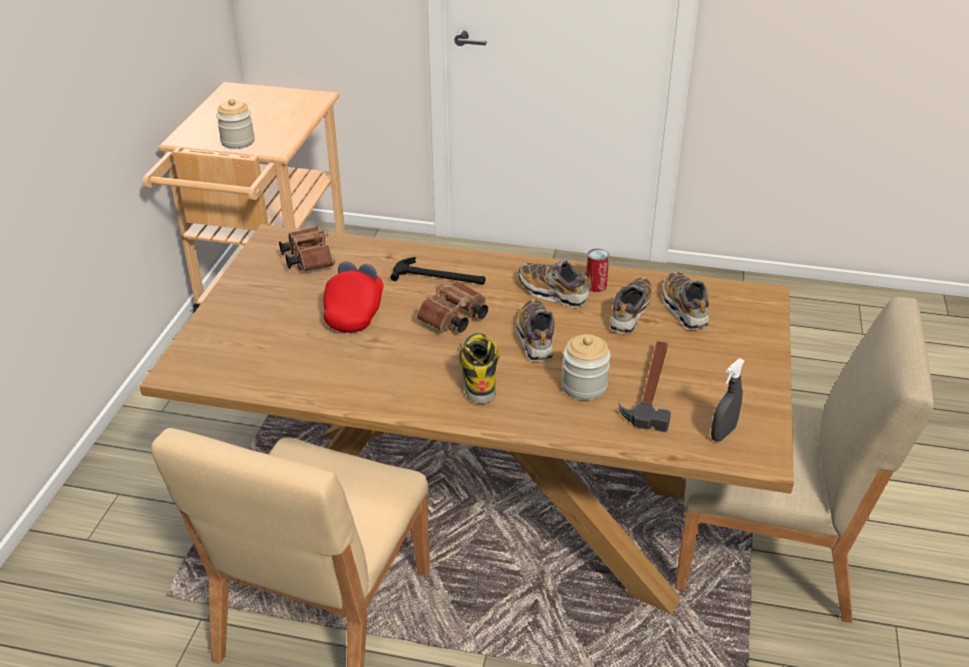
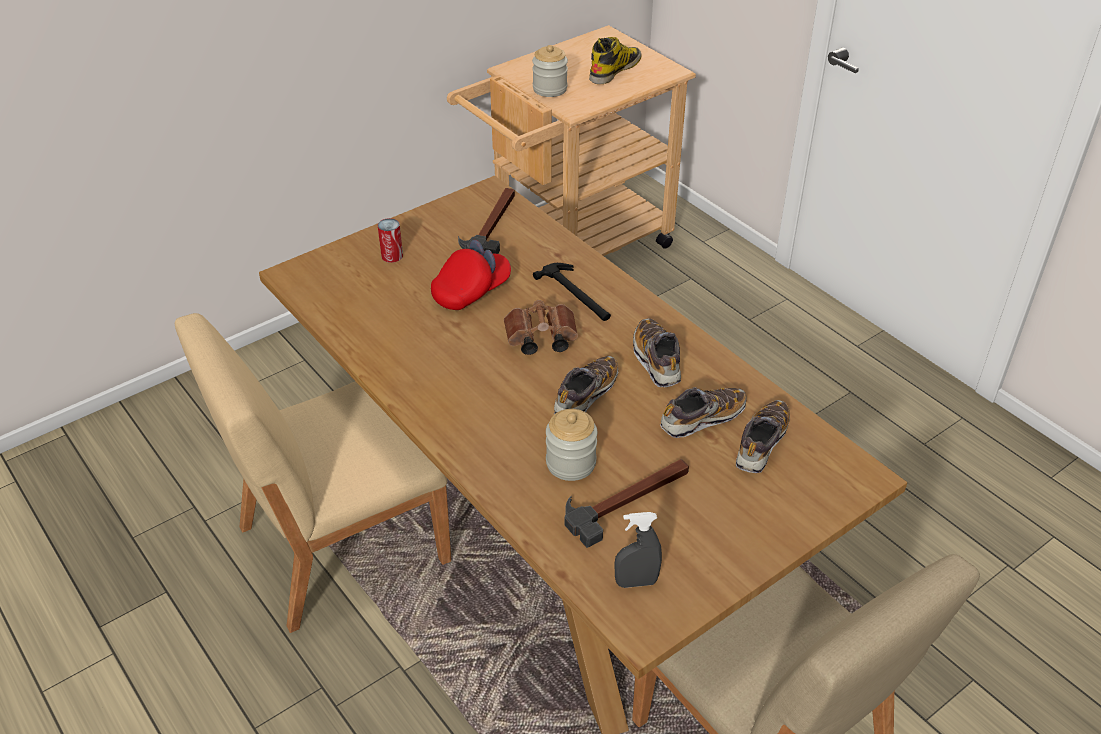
camera: 40 degrees right, 5 degrees up
brown binoculars [279,226,335,271] -> hammer [458,188,515,254]
boot [459,332,500,404] -> boot moved to [589,37,641,84]
can [586,249,609,292] -> can moved to [378,218,403,263]

